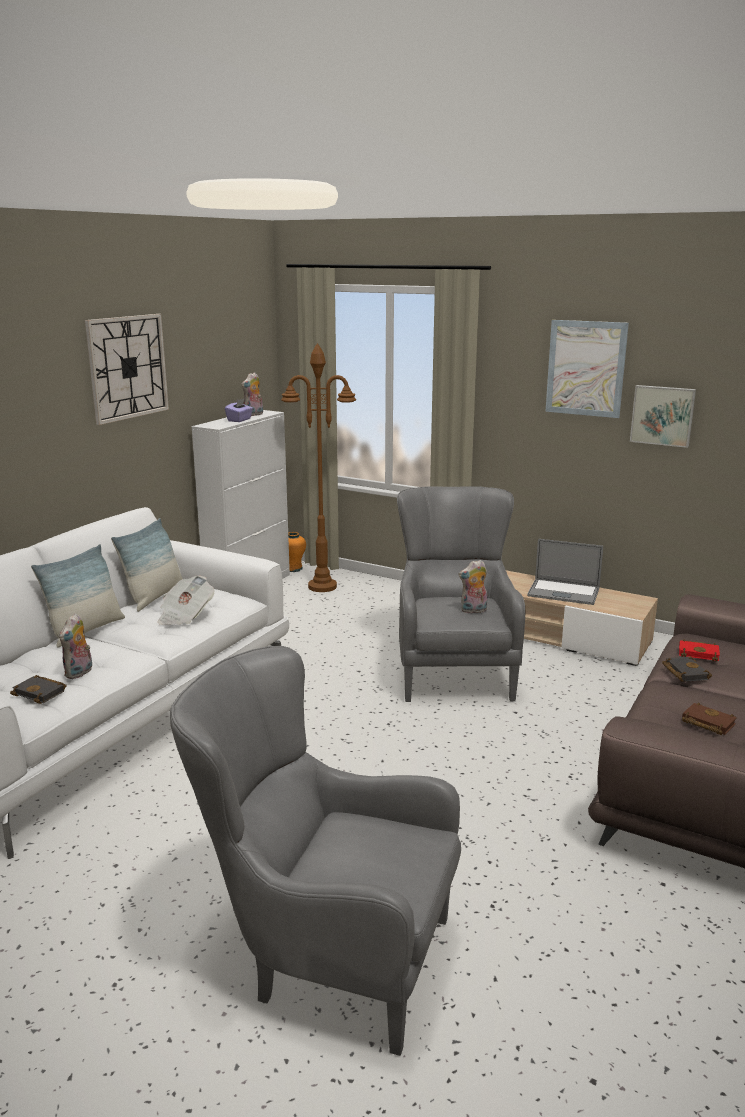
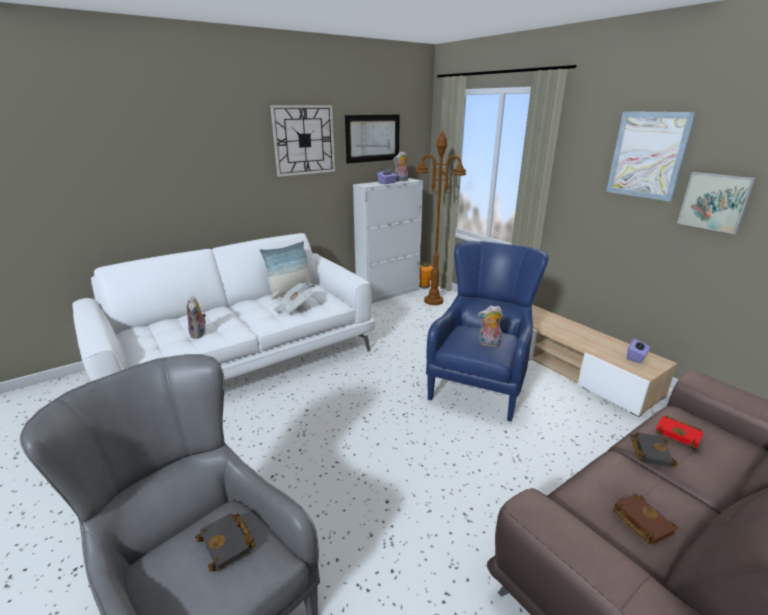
camera: 25 degrees right, 5 degrees up
black book [10,675,66,704] -> black book moved to [195,513,255,572]
pillow [31,544,125,647] -> none
plush toy [59,613,92,679] -> plush toy turned 60 degrees counterclockwise [187,296,206,339]
grey armchair [397,486,525,702] -> blue armchair [426,241,549,422]
laptop [527,539,603,605] -> none
none -> picture [345,114,400,164]
none -> purple tissue box [627,339,650,363]

